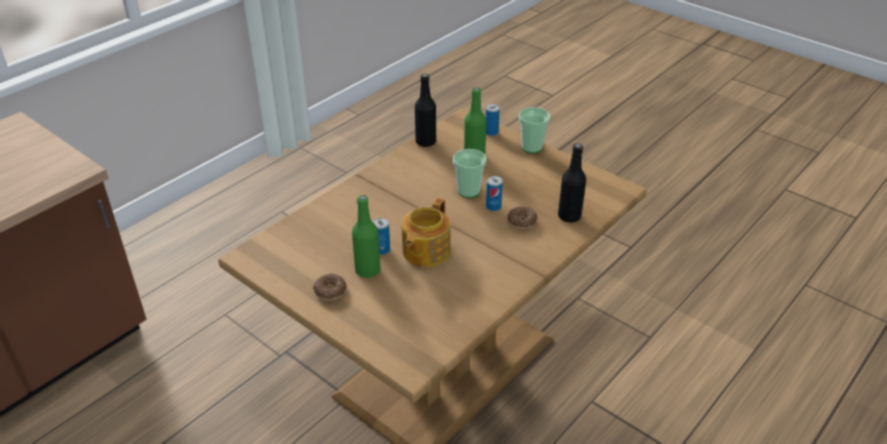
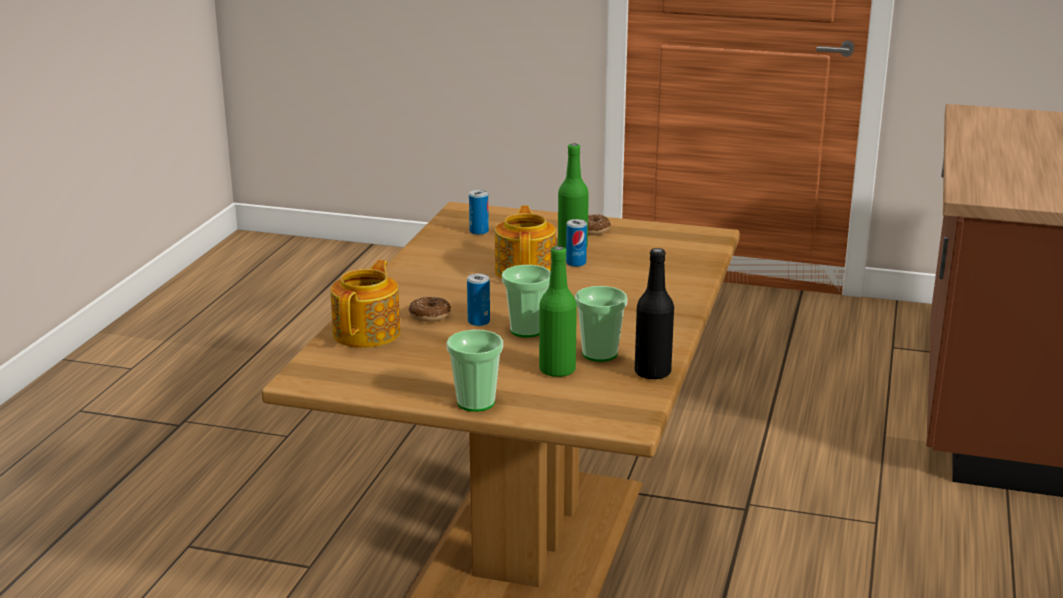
camera: 155 degrees right, 15 degrees down
can [485,104,500,136] -> can moved to [469,190,489,235]
black bottle [558,143,586,222] -> teapot [331,260,400,348]
none -> cup [575,286,628,362]

